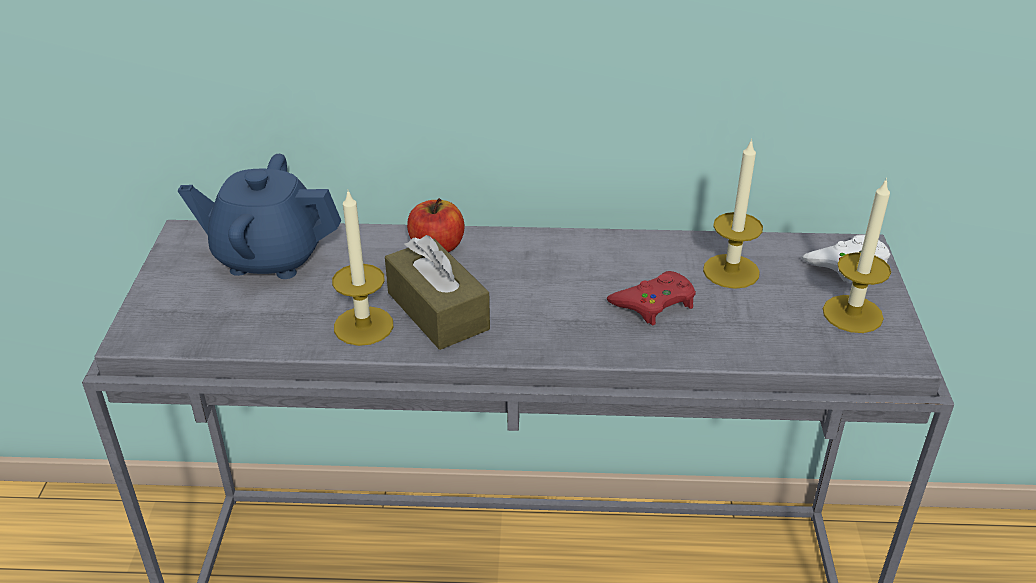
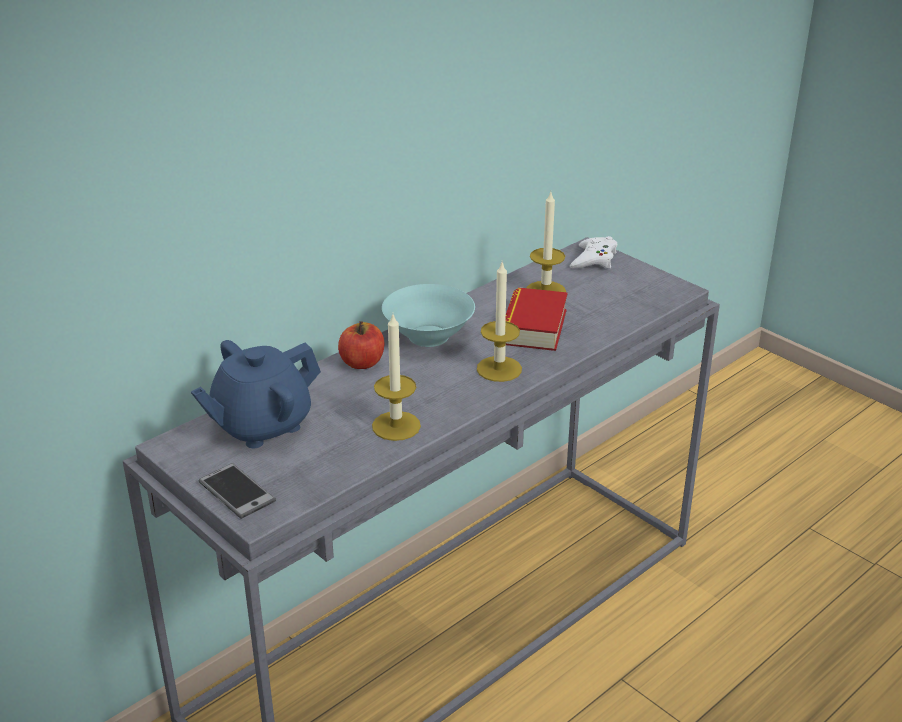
camera: 45 degrees left, 5 degrees down
brown tissue box [385,235,490,350] -> none
red game controller [607,271,696,325] -> book [506,287,568,351]
candle [823,178,891,333] -> candle moved to [477,262,522,382]
none -> phone [198,463,276,519]
none -> turquoise bowl [382,284,475,347]

